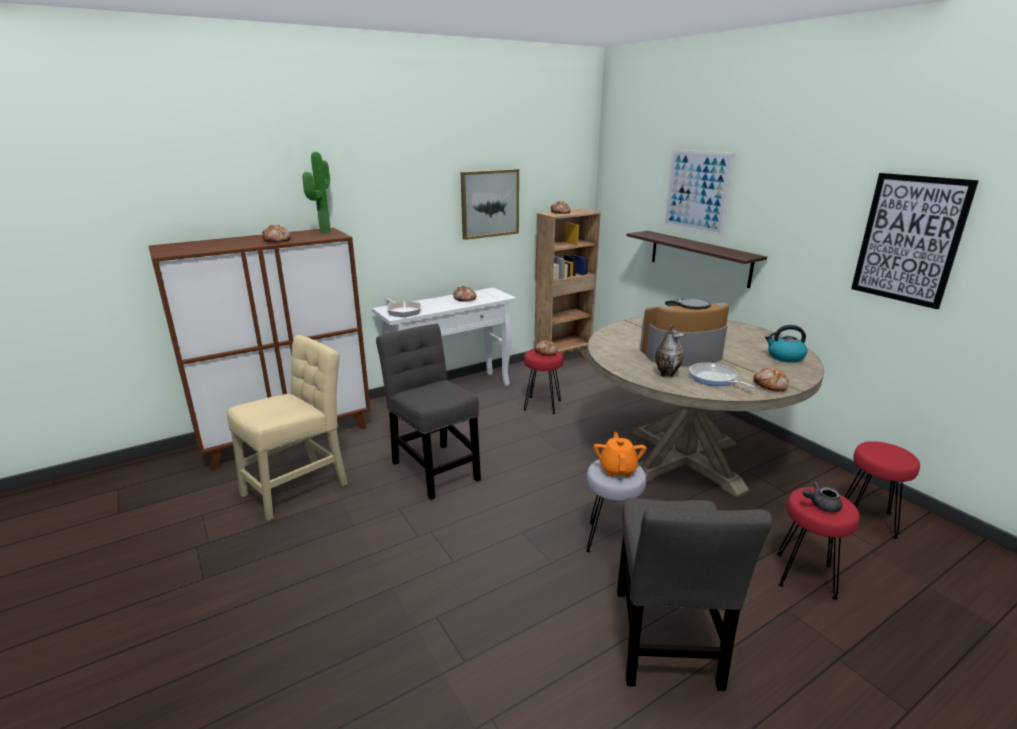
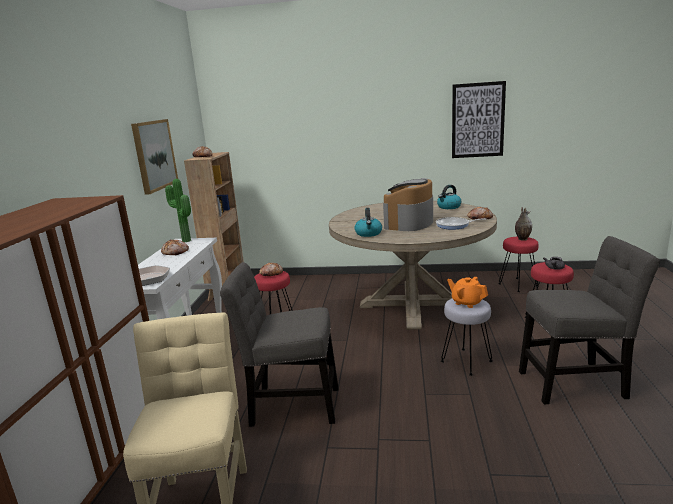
camera: 50 degrees left, 5 degrees down
bread [262,225,291,242] -> none
potted plant [302,152,331,233] -> potted plant moved to [165,179,191,242]
grey chair [617,498,772,691] -> grey chair turned 45 degrees counterclockwise [519,236,660,404]
shelf [627,231,767,288] -> none
vase [655,323,685,378] -> vase moved to [515,207,532,241]
picture [664,149,735,236] -> none
none -> kettle [355,208,382,237]

